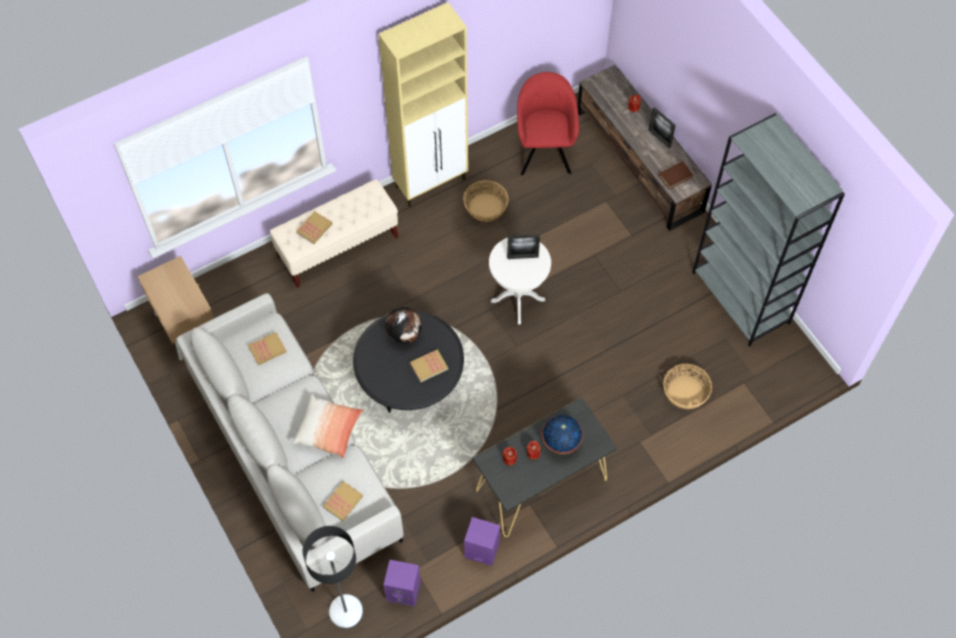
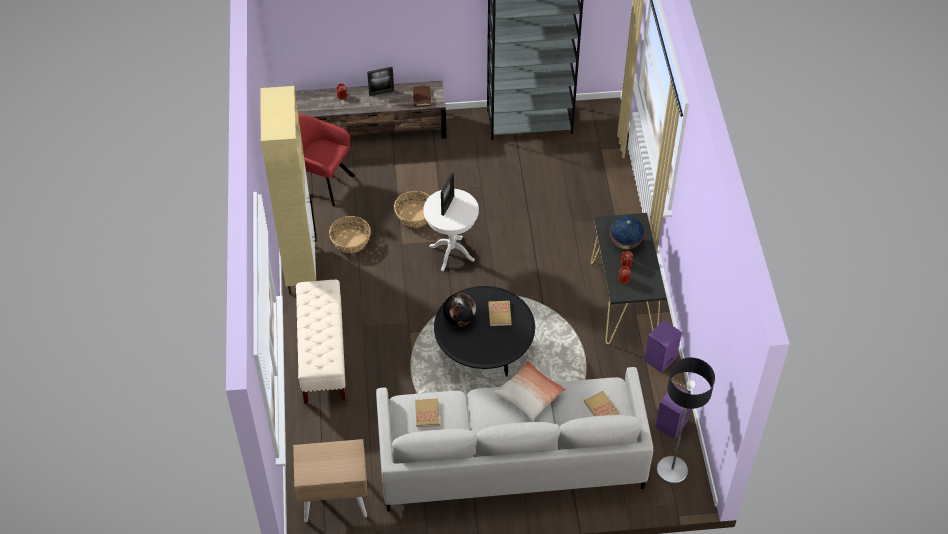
camera: 65 degrees left, 10 degrees down
book [296,211,333,244] -> none
basket [663,364,712,409] -> basket moved to [394,191,430,227]

